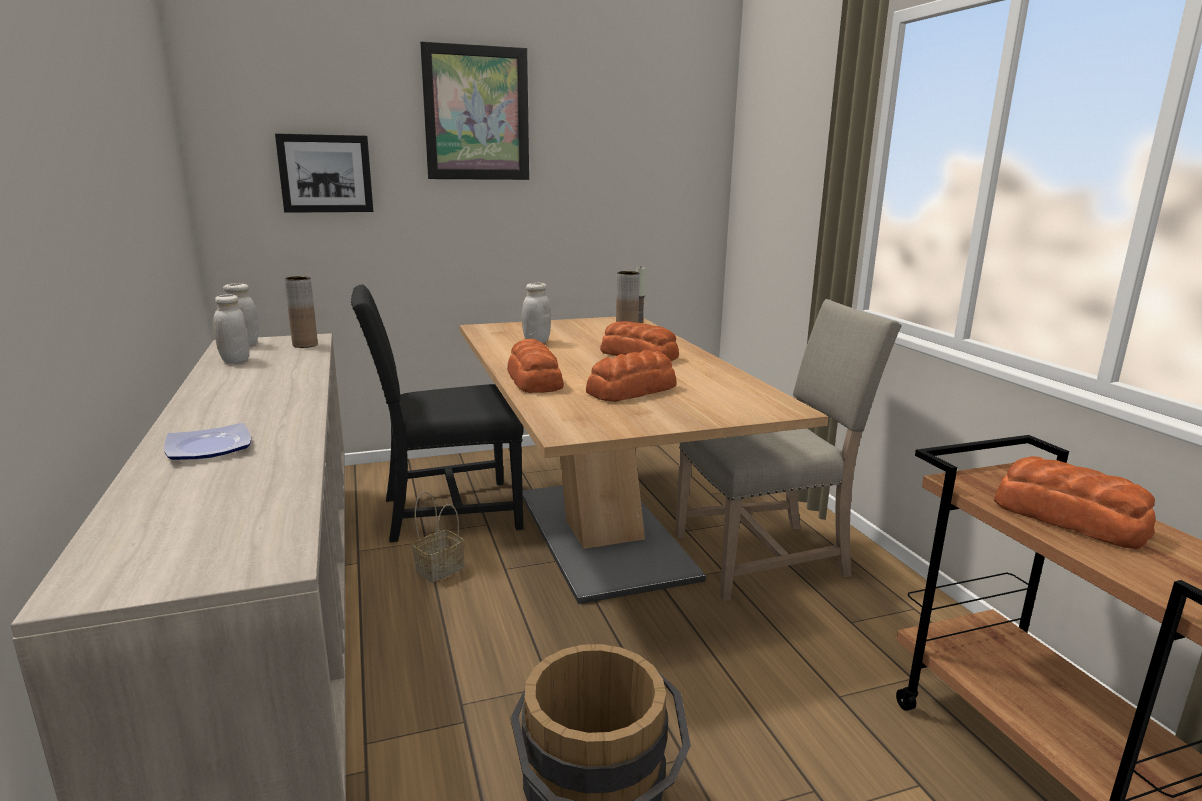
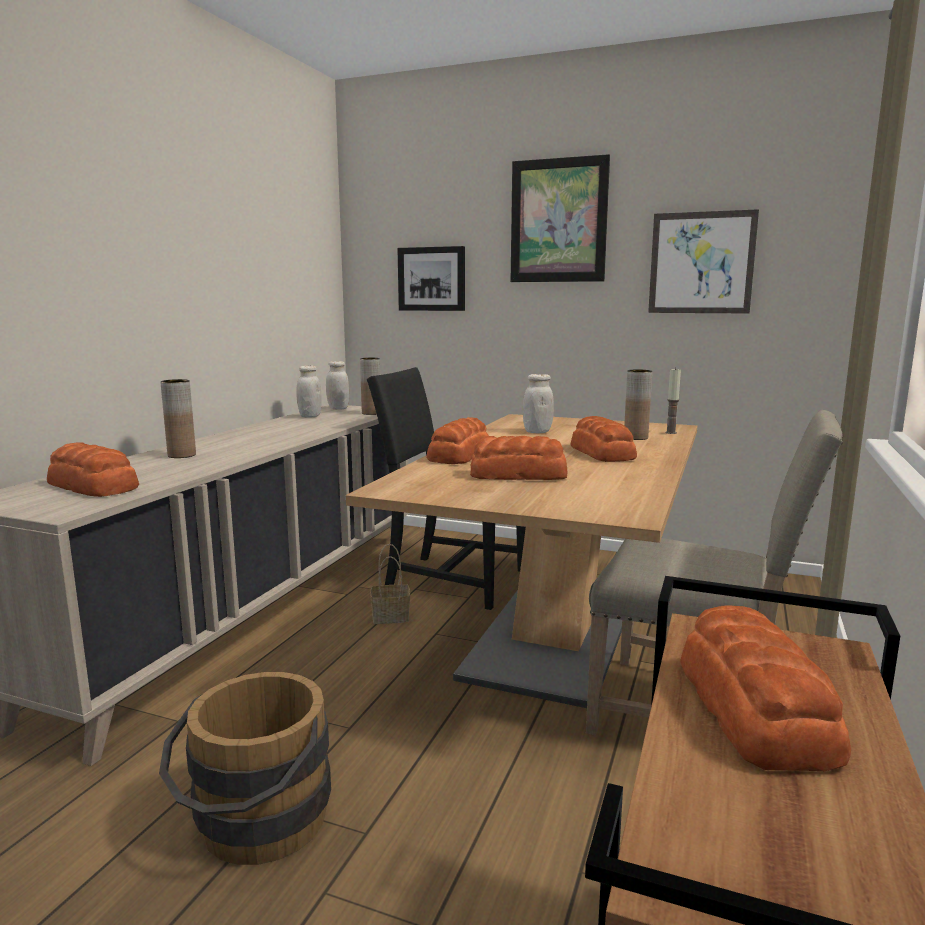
camera: 40 degrees right, 5 degrees down
plate [164,423,251,460] -> brown vase [160,379,196,458]
none -> bread [47,442,139,497]
none -> picture [648,209,759,314]

